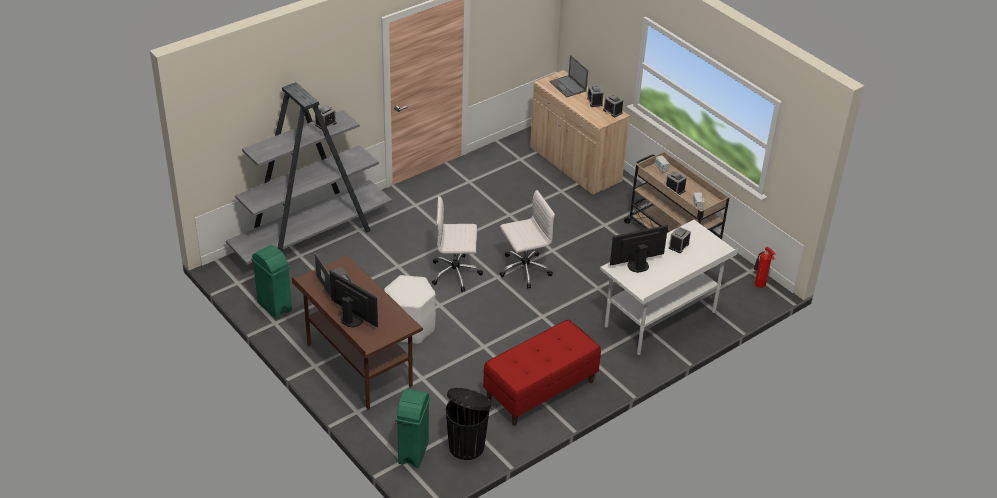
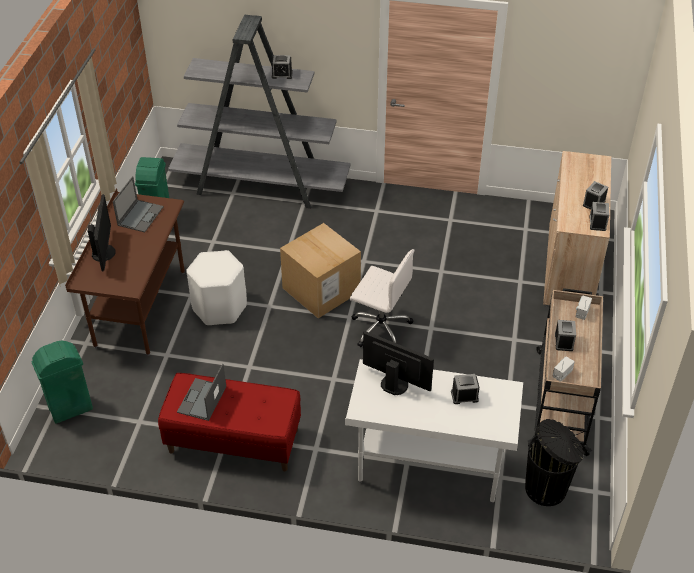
camera: 50 degrees right, 5 degrees up
white office chair [432,196,483,292] -> cardboard box [280,223,361,318]
black trash can [446,388,492,460] -> black trash can moved to [525,419,584,506]
laptop [549,55,588,97] -> laptop moved to [177,364,226,421]
fire extinguisher [754,247,775,288] -> none

